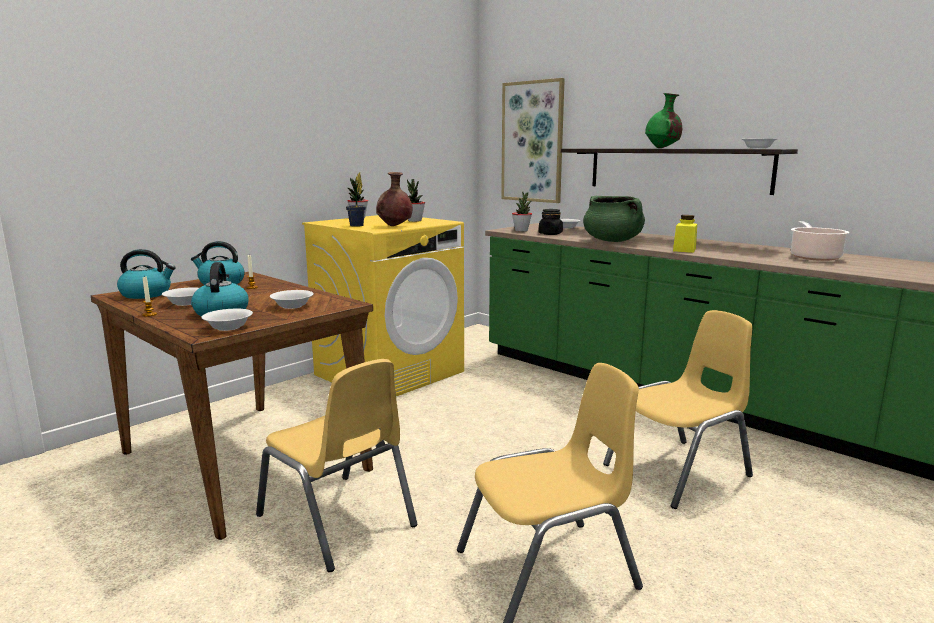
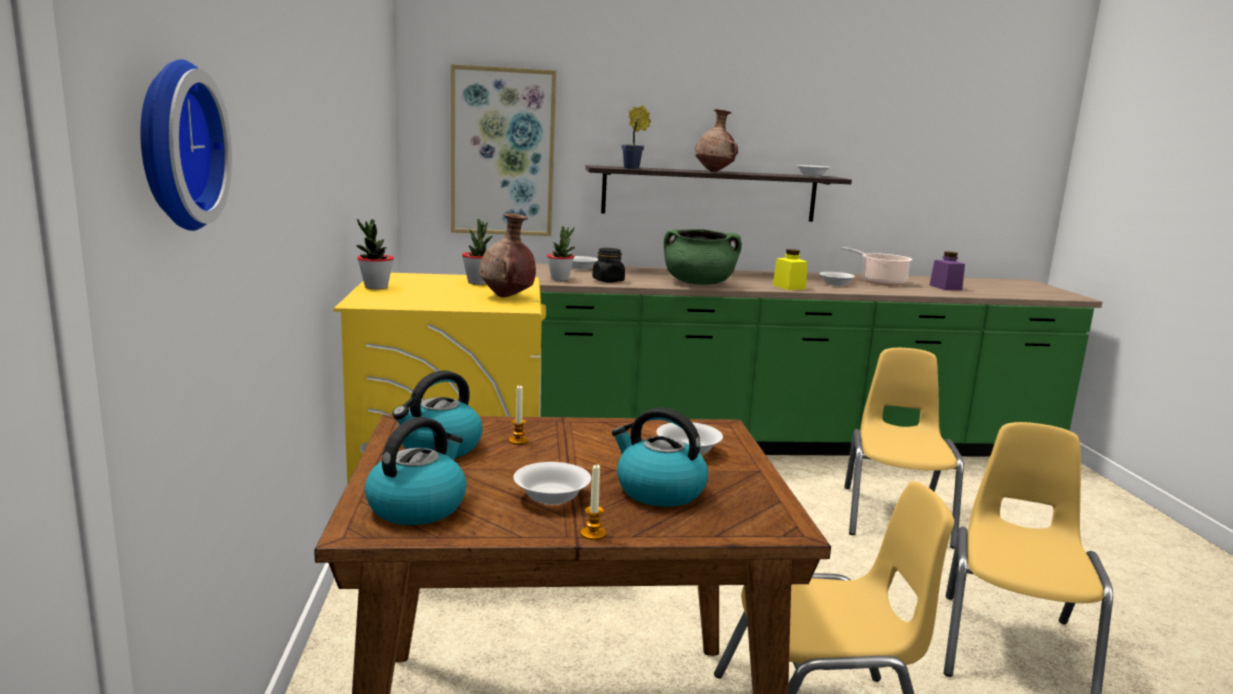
camera: 50 degrees left, 0 degrees up
white bowl [202,309,253,331] -> white bowl moved to [819,272,855,286]
potted plant [346,172,366,227] -> potted plant moved to [621,105,651,169]
green vase [645,93,682,148] -> brown vase [695,109,738,172]
none -> wall clock [140,59,232,231]
none -> purple jar [930,251,965,290]

